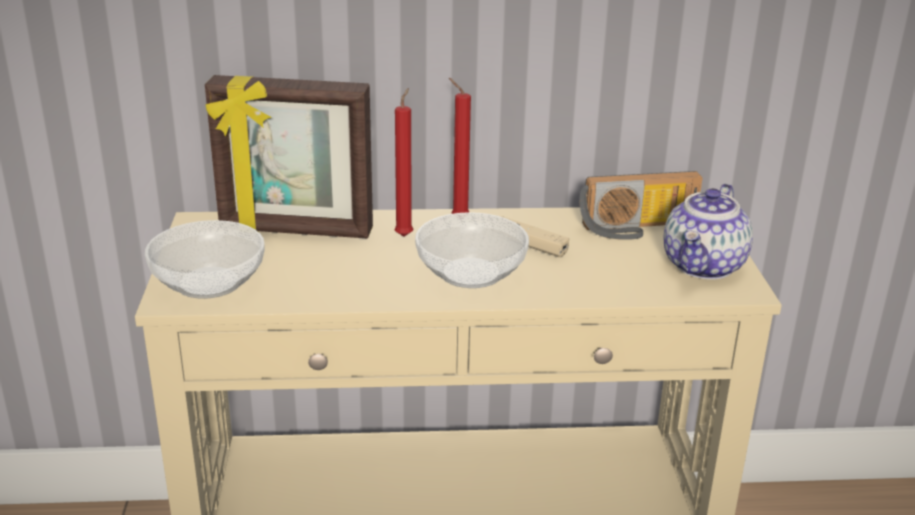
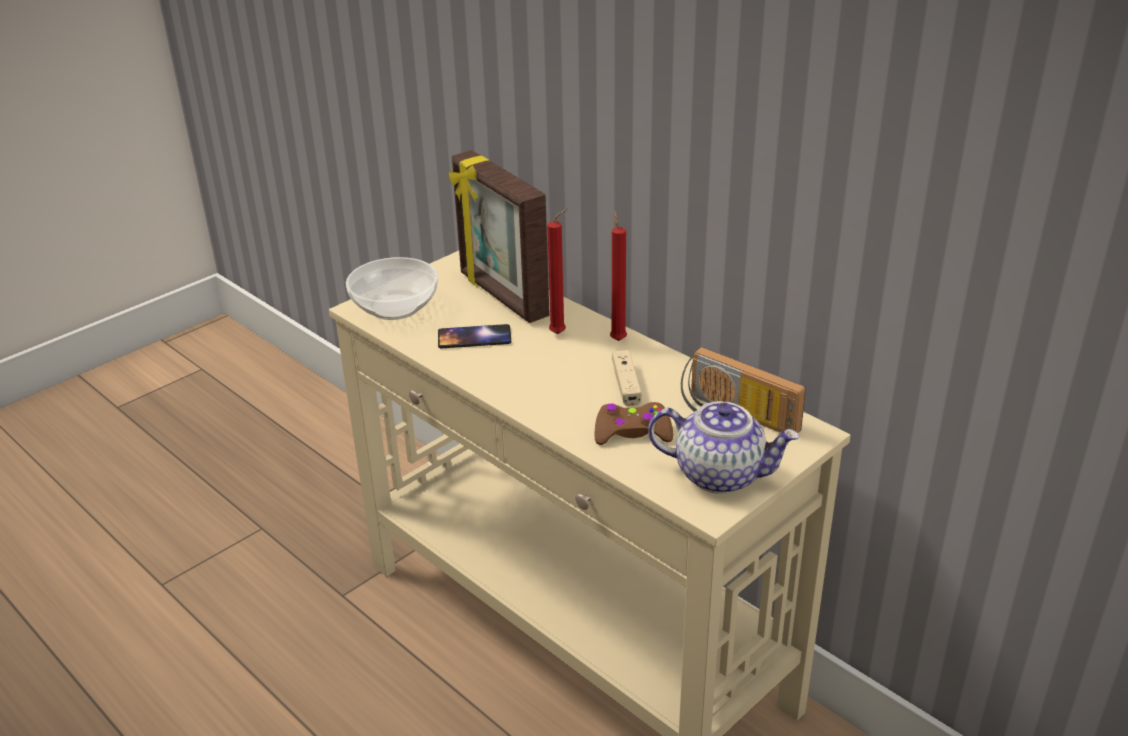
camera: 50 degrees right, 5 degrees up
bowl [415,212,529,288] -> none
teapot [663,184,753,280] -> teapot turned 150 degrees counterclockwise [648,401,800,494]
none -> phone [438,324,511,348]
none -> brown game controller [595,402,673,445]

